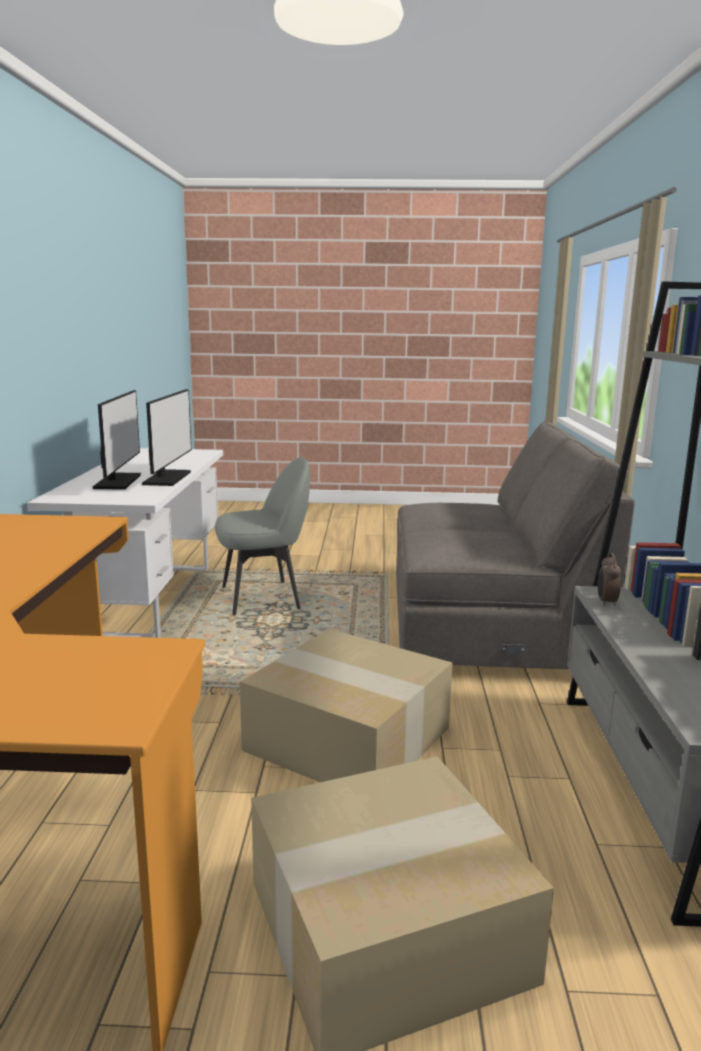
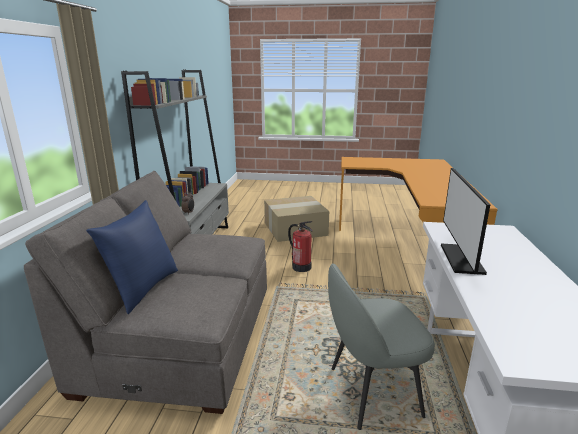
camera: 175 degrees left, 5 degrees up
monitor [93,390,141,489] -> none
cardboard box [240,629,453,782] -> fire extinguisher [288,221,313,272]
none -> blue pillow [86,200,178,314]

